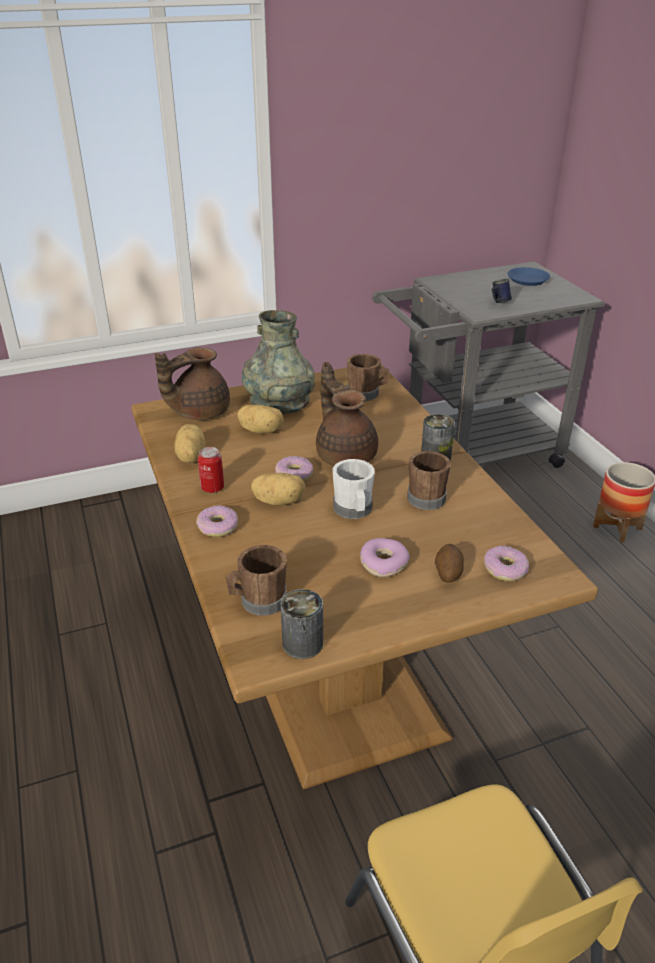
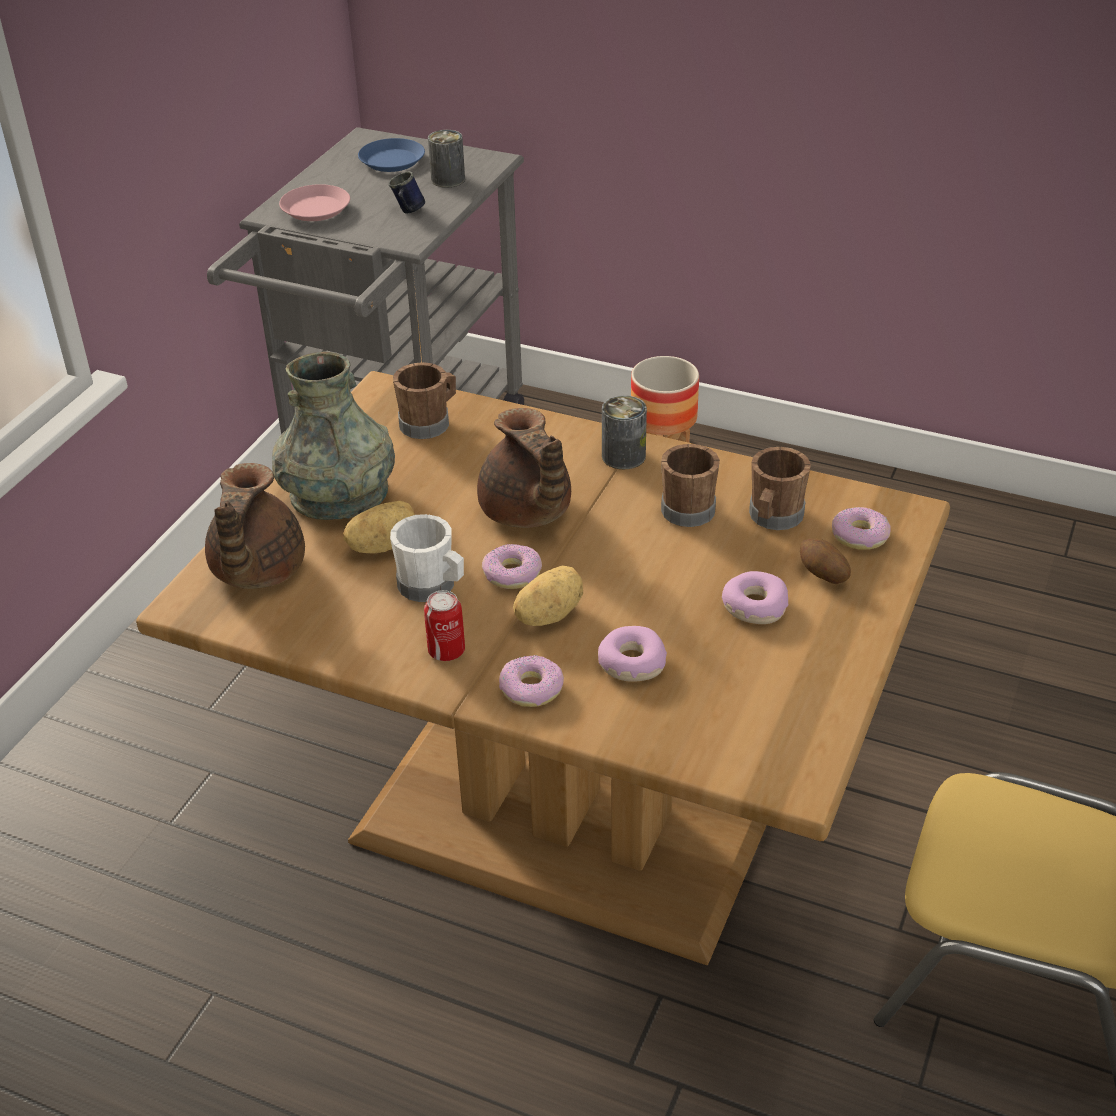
camera: 45 degrees left, 5 degrees up
potato [174,424,206,463] -> none
brown mug [225,545,287,616] -> brown mug moved to [749,447,811,530]
can [280,589,323,659] -> can moved to [428,130,465,188]
brown teapot [316,362,378,466] -> brown teapot turned 135 degrees counterclockwise [477,408,571,528]
white mug [332,459,375,519] -> white mug moved to [390,514,464,602]
none -> pink plate [279,184,350,221]
none -> donut [598,626,667,681]

